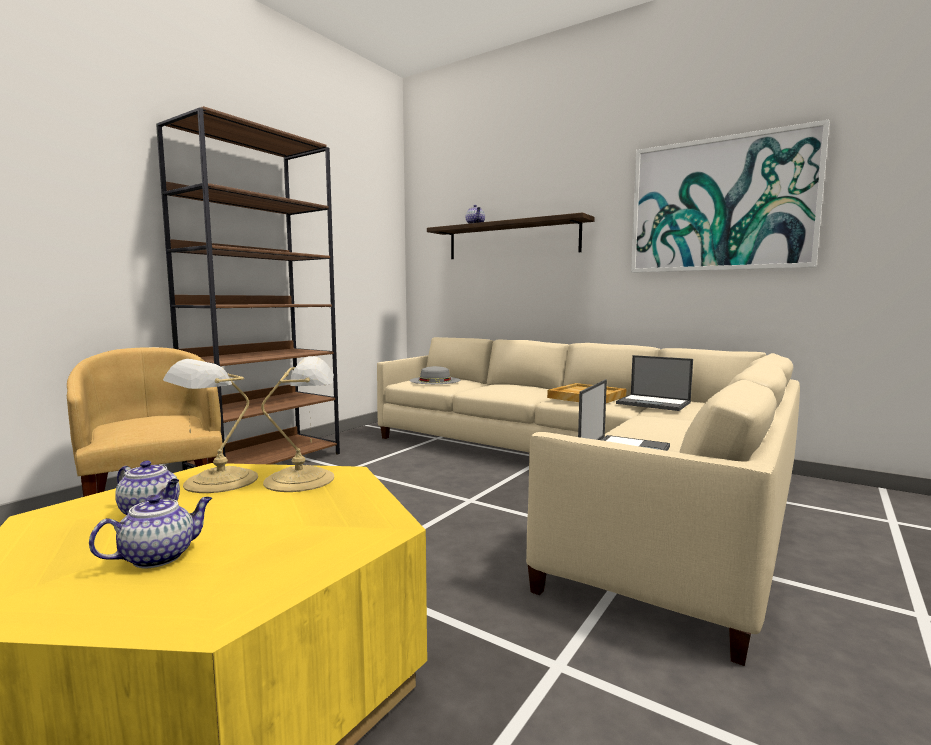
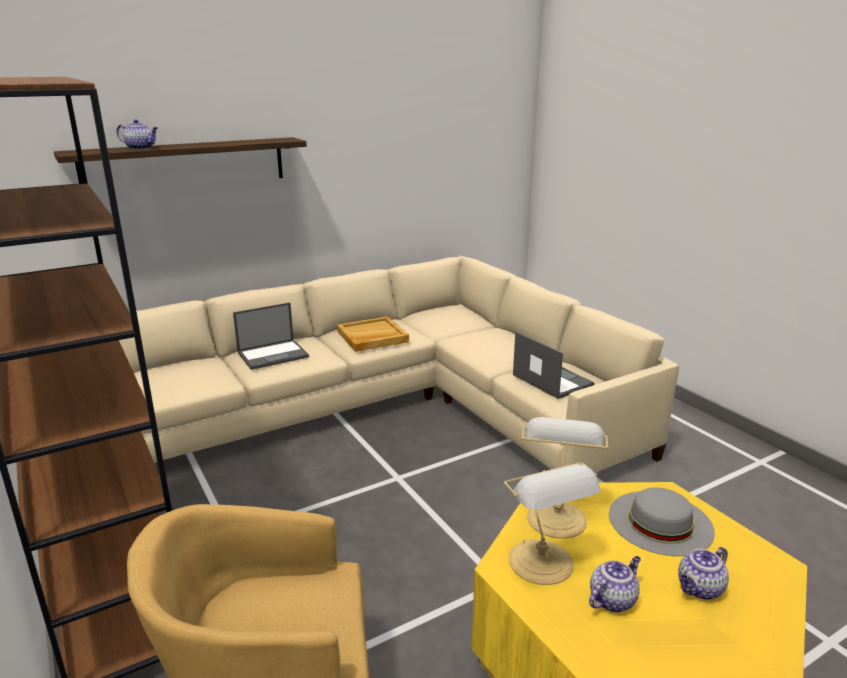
camera: 65 degrees left, 15 degrees up
teapot [89,495,212,568] -> teapot turned 105 degrees counterclockwise [678,547,729,600]
grey hat [410,366,461,384] -> grey hat moved to [609,488,715,556]
laptop [616,355,693,411] -> laptop moved to [233,303,309,370]
picture [631,119,830,273] -> none

